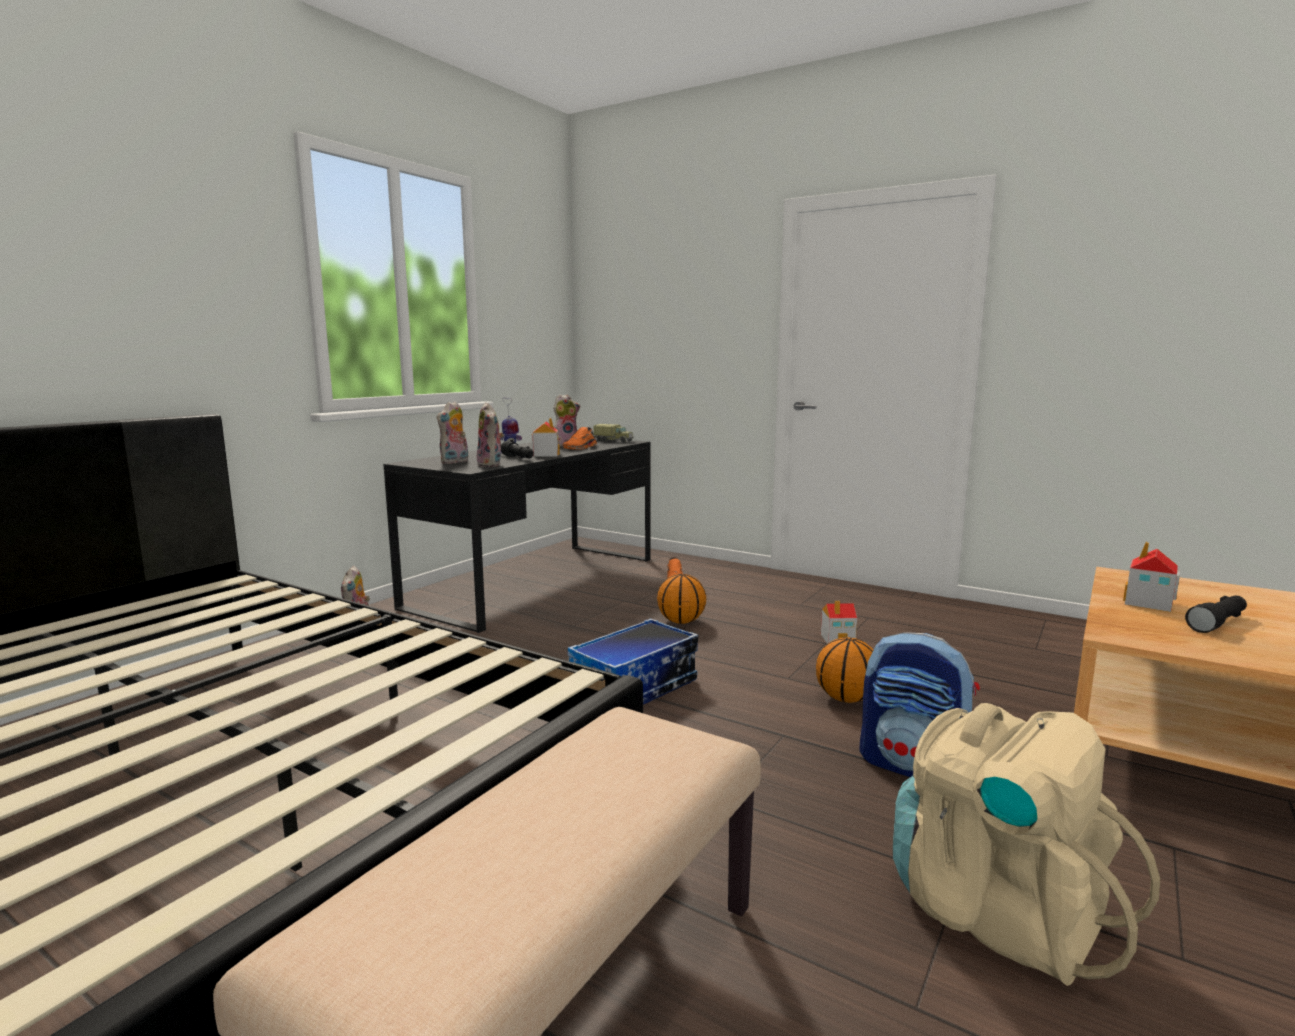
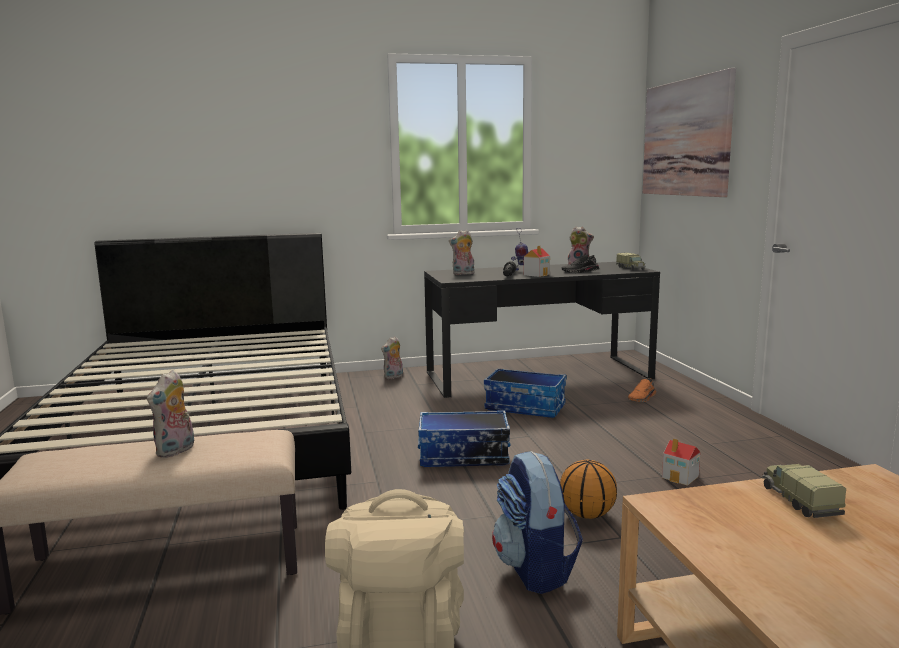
camera: 45 degrees right, 0 degrees up
plush toy [477,402,504,467] -> plush toy moved to [147,370,194,458]
orange shoe [563,427,597,450] -> black shoe [562,254,600,273]
basketball [657,574,706,624] -> none
toy house [1123,542,1180,612] -> toy truck [762,464,846,518]
black flashlight [1185,596,1247,633] -> none
none -> storage box [484,368,567,418]
none -> picture [643,68,736,197]

